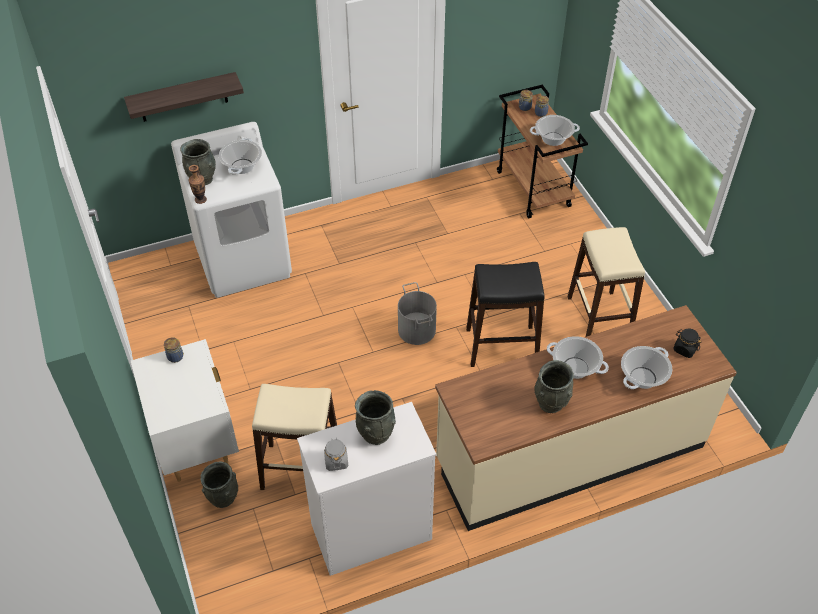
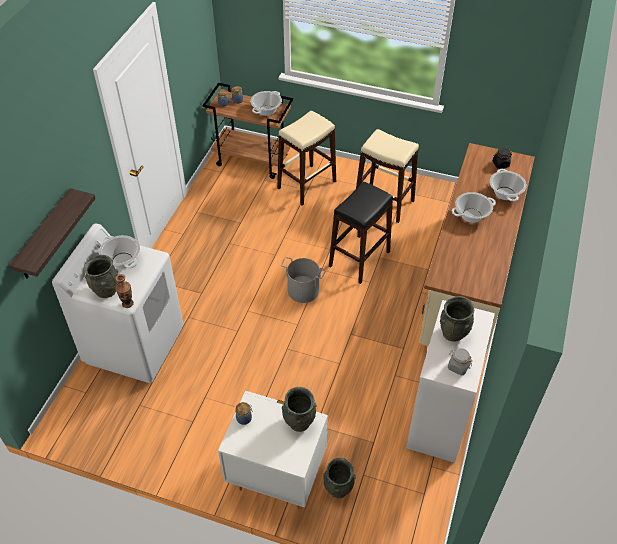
camera: 50 degrees left, 0 degrees up
beige stool [252,384,337,490] -> beige stool moved to [277,111,336,205]
grey vase [534,360,574,413] -> grey vase moved to [282,387,317,432]

